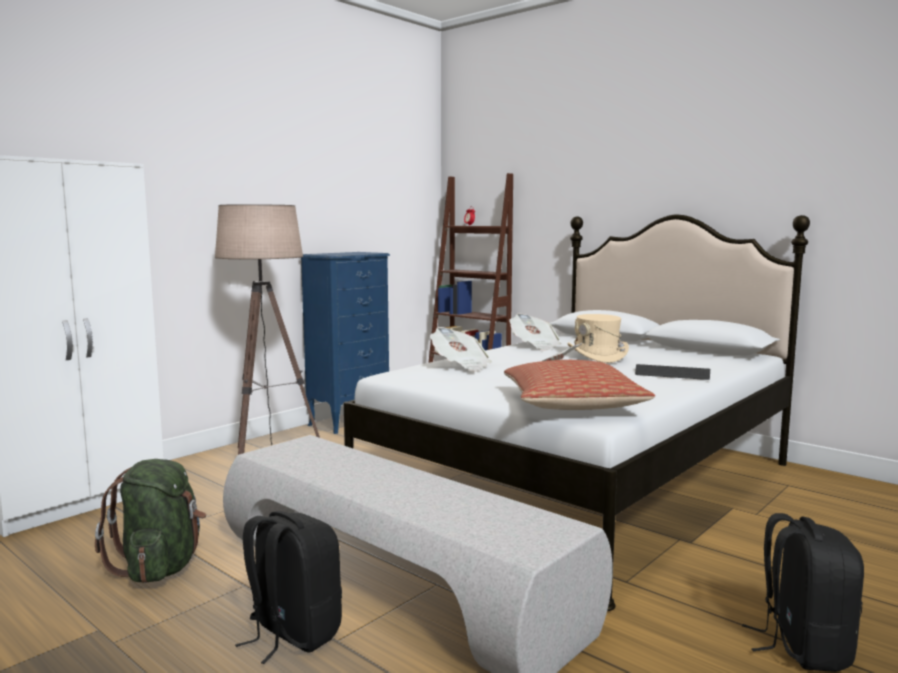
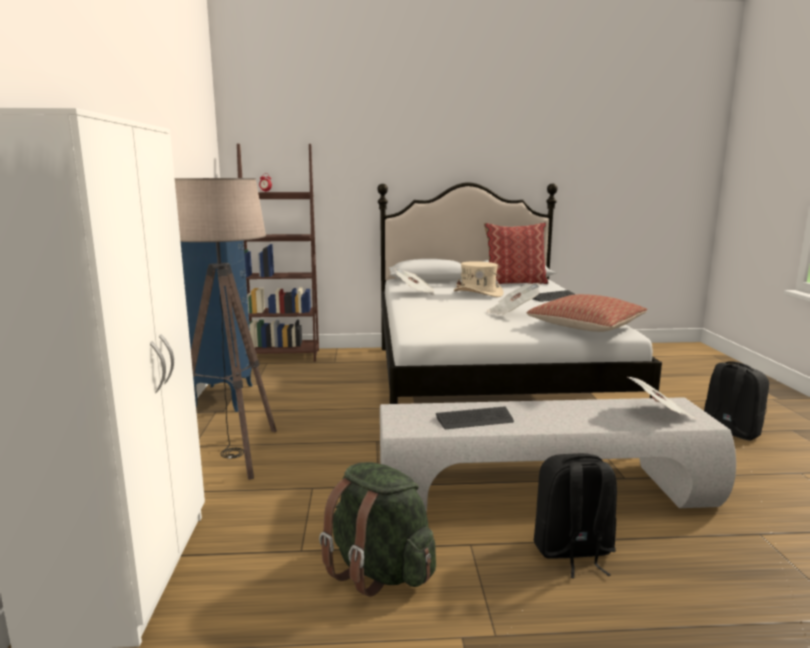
camera: 45 degrees left, 5 degrees up
newspaper [430,327,492,372] -> newspaper moved to [628,377,697,419]
none -> keyboard [436,406,514,429]
none -> pillow [484,222,549,284]

